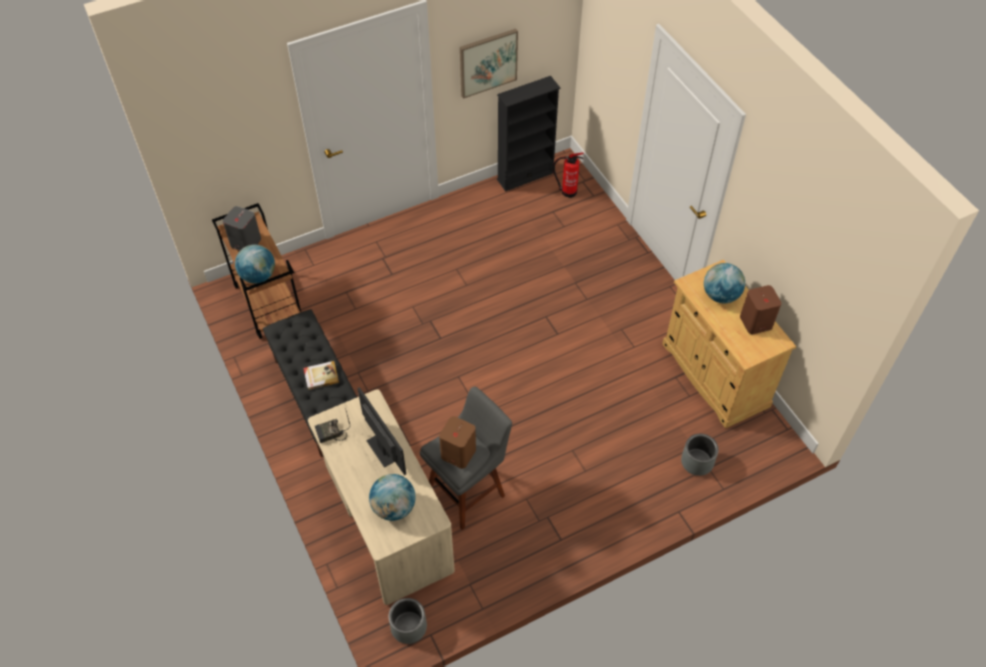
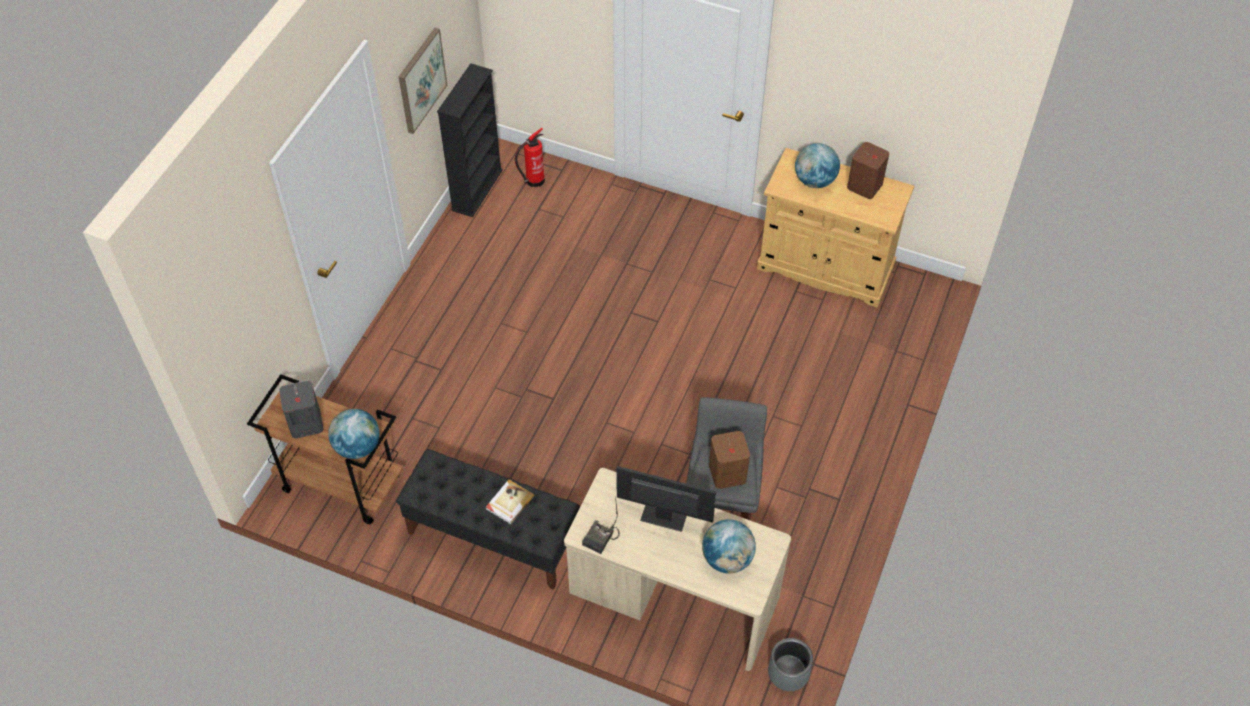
camera: 40 degrees left, 0 degrees up
grey planter [681,434,719,476] -> none

